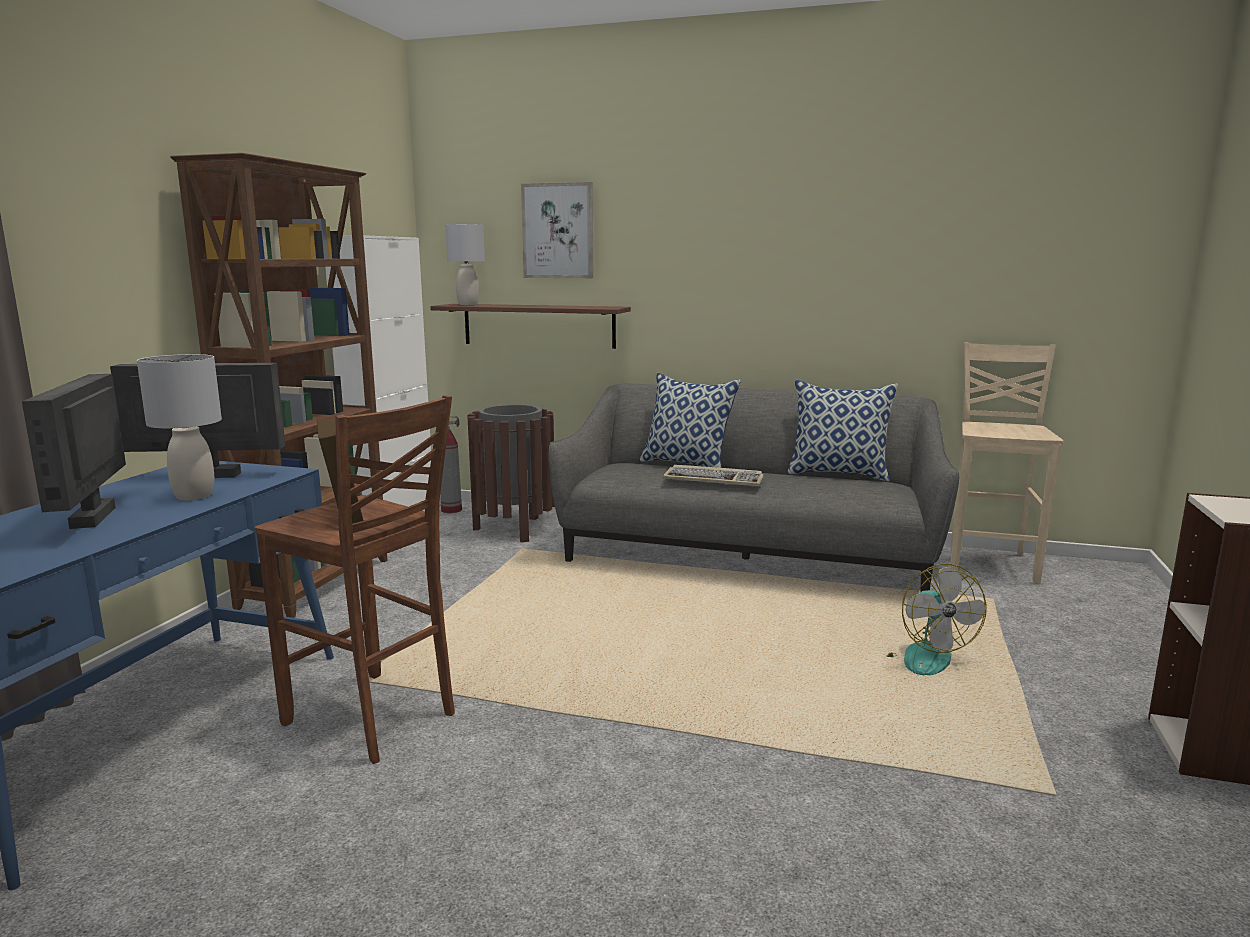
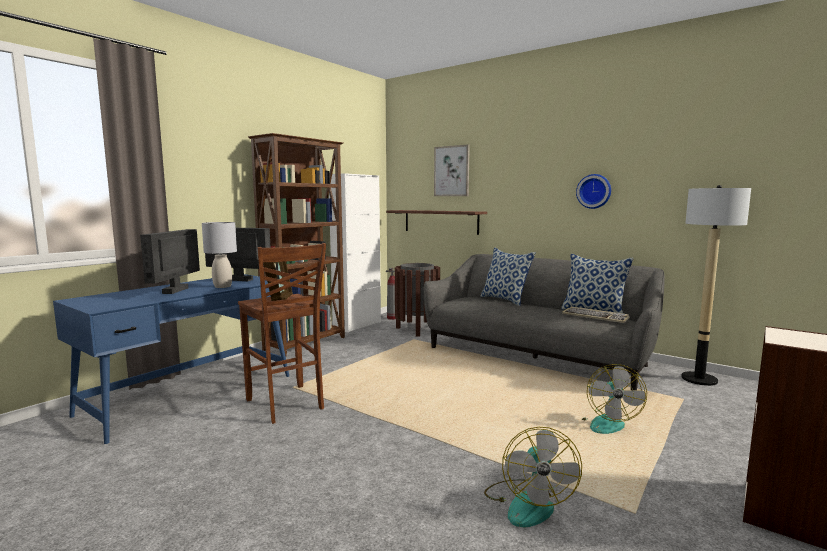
camera: 20 degrees right, 5 degrees down
grey table lamp [446,224,485,305] -> none
keyboard [663,465,764,486] -> keyboard moved to [562,307,630,323]
beige stool [950,342,1063,584] -> floor lamp [681,185,751,386]
none -> fan [484,427,582,527]
none -> wall clock [576,174,611,209]

